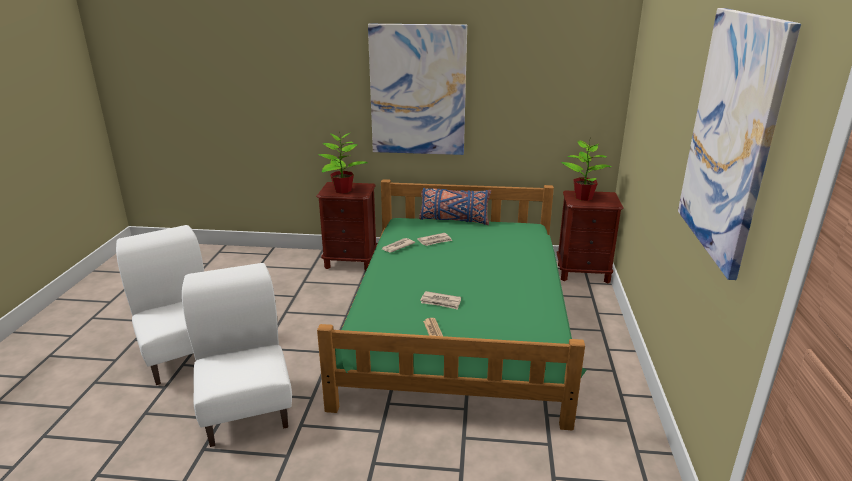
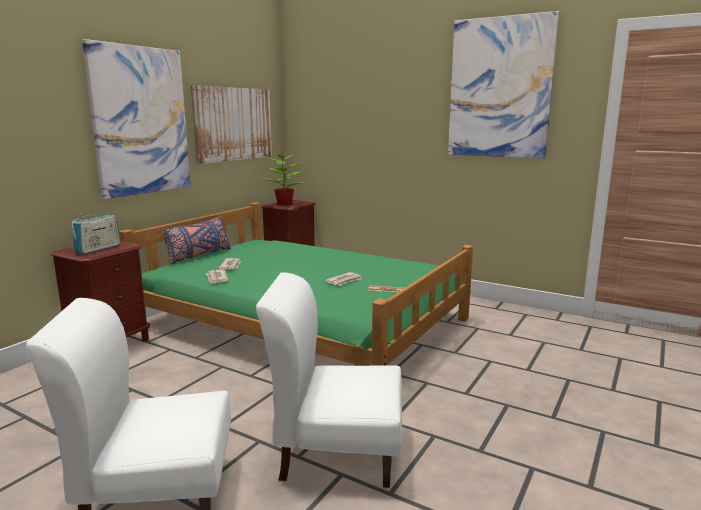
camera: 65 degrees left, 10 degrees down
potted plant [318,132,368,194] -> radio [72,213,121,255]
none -> picture [191,85,272,164]

